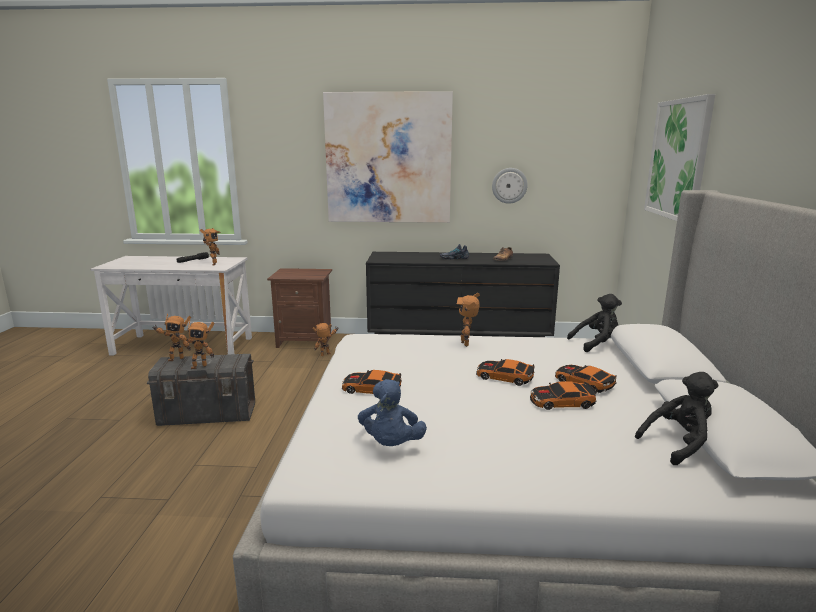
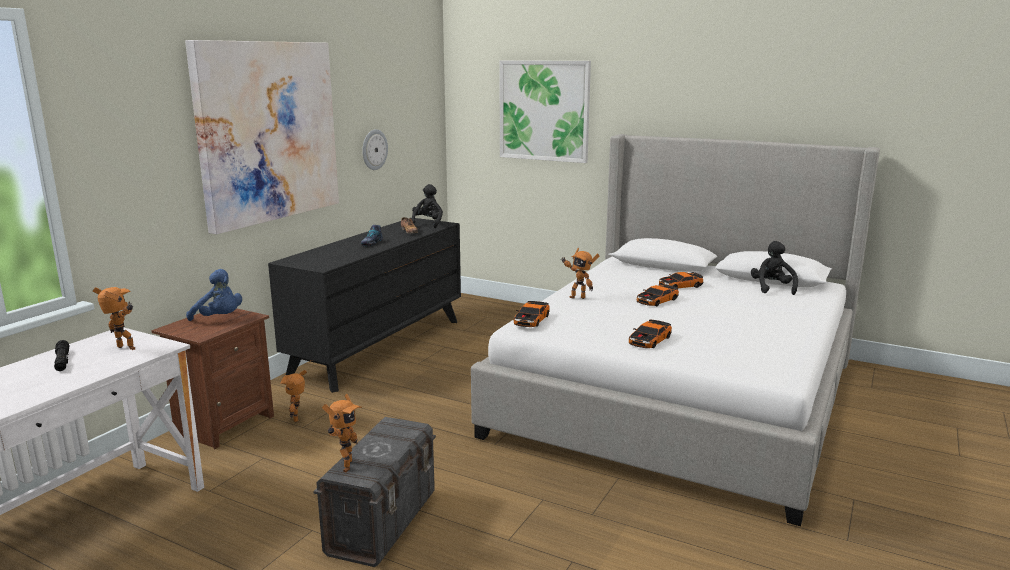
camera: 65 degrees left, 0 degrees up
toy robot [174,320,214,369] -> none
blue plush toy [358,379,427,446] -> blue plush toy moved to [186,269,242,321]
toy car [530,381,597,410] -> toy car moved to [513,301,550,327]
black plush toy [567,294,622,352] -> black plush toy moved to [412,184,443,228]

